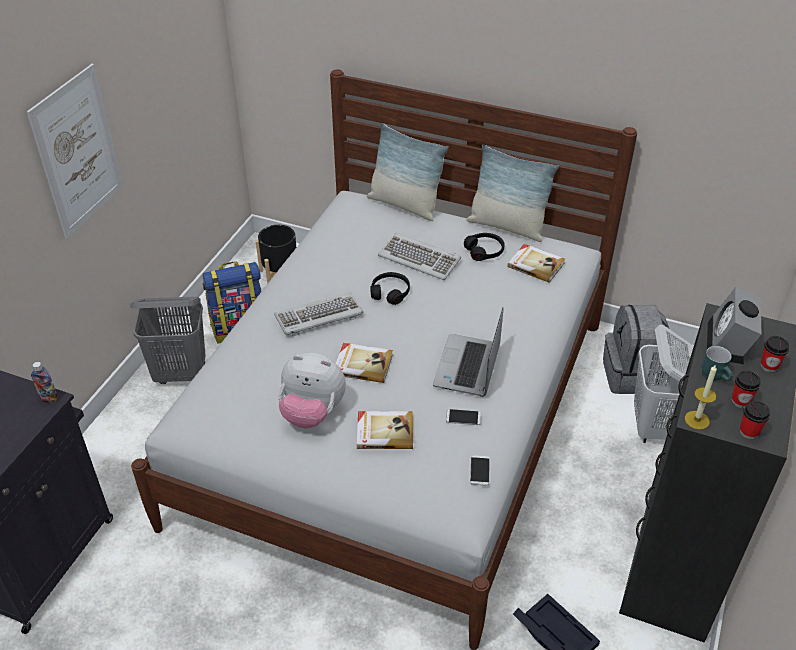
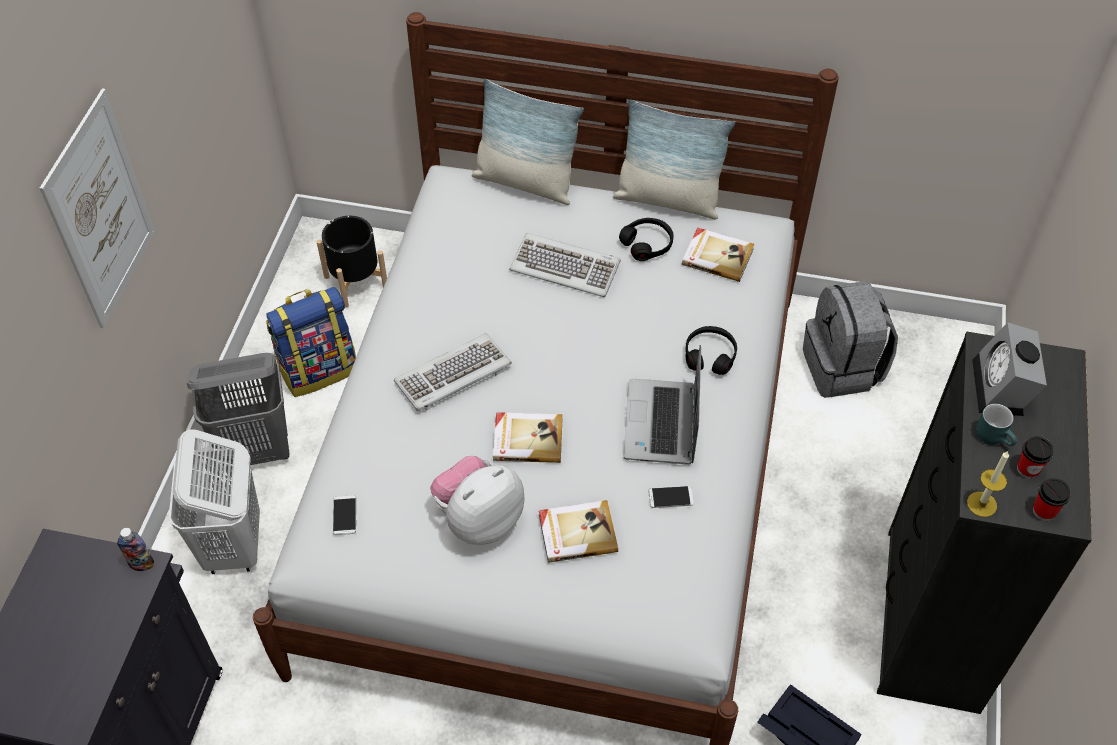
camera: 10 degrees left, 10 degrees up
plush toy [278,353,346,428] -> plush toy turned 135 degrees clockwise [430,456,525,545]
black headphones [370,272,410,305] -> black headphones moved to [685,326,737,375]
phone [470,455,490,486] -> phone moved to [333,495,356,535]
white laundry basket [634,325,693,443] -> white laundry basket moved to [169,429,260,574]
cup [760,336,789,372] -> none

